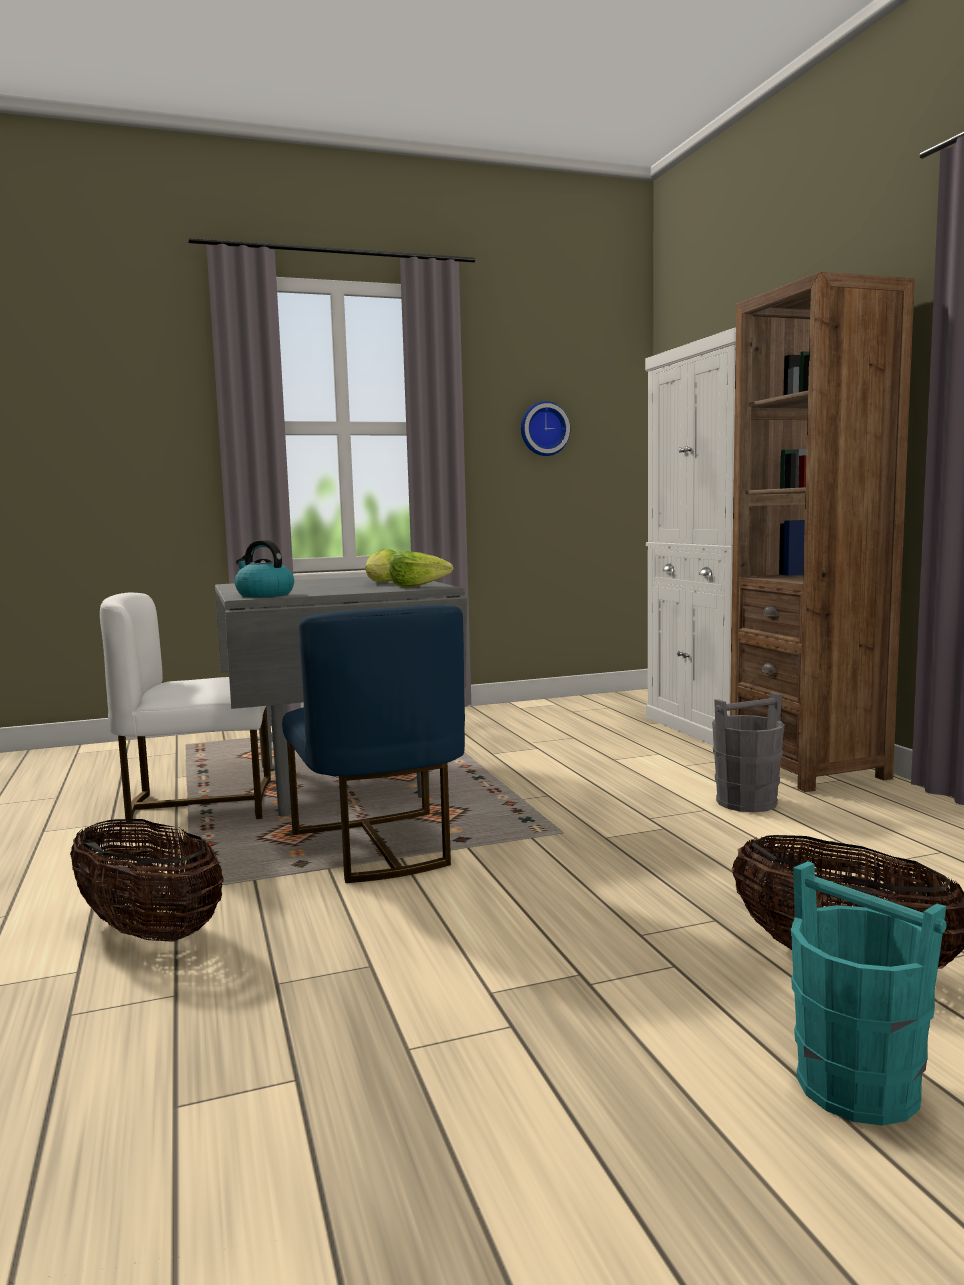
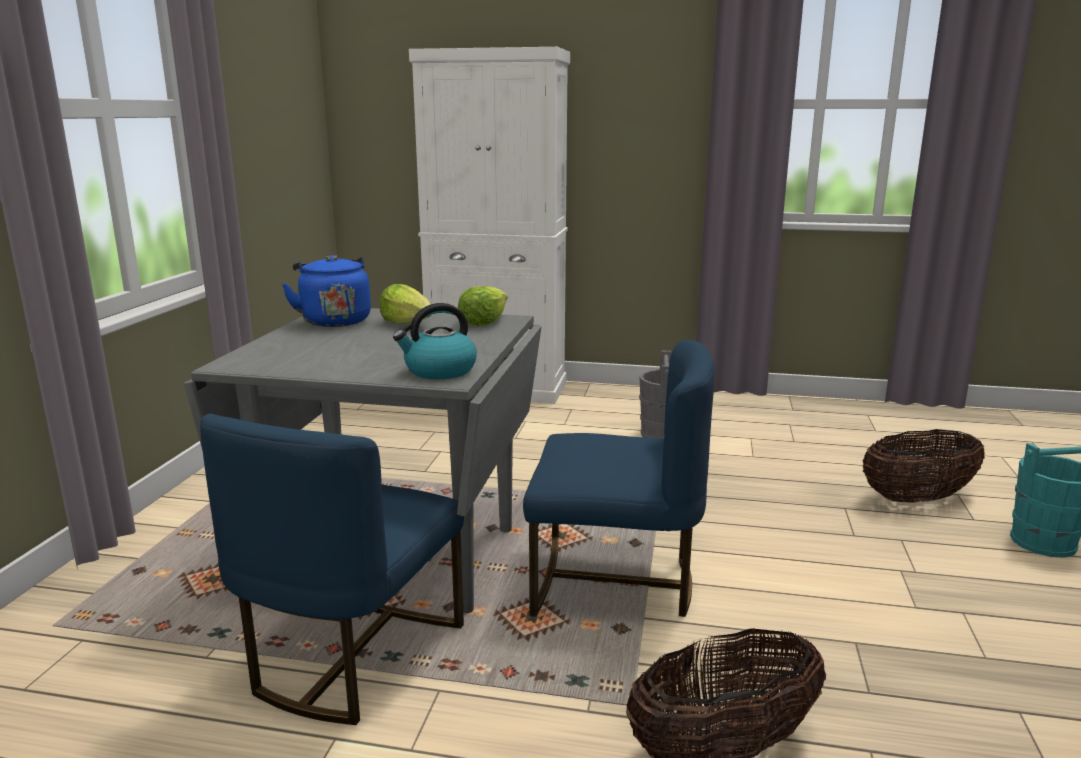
camera: 60 degrees left, 10 degrees up
white chair [100,593,271,819] -> blue chair [200,413,464,725]
wall clock [521,401,571,456] -> none
brown bookcase [730,271,915,792] -> none
none -> blue kettle [282,255,371,327]

